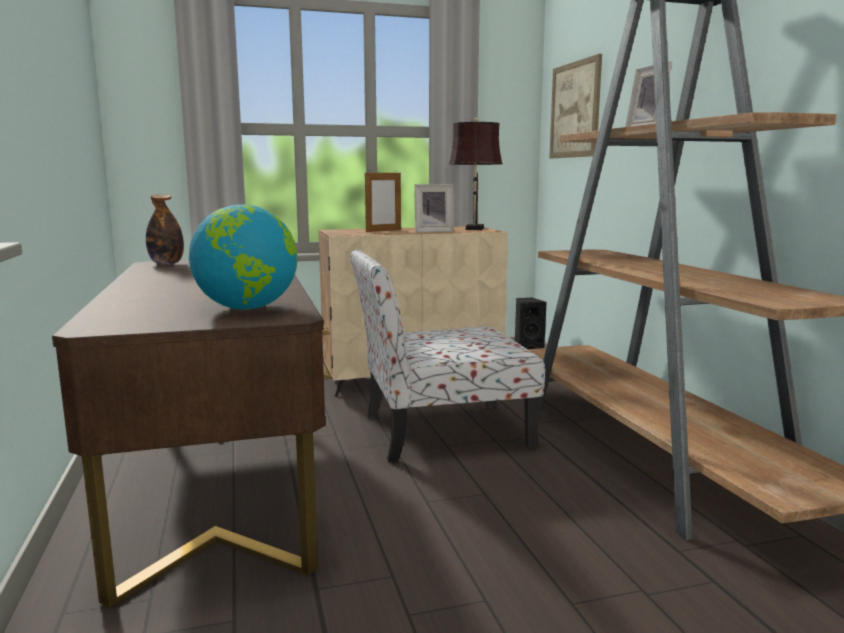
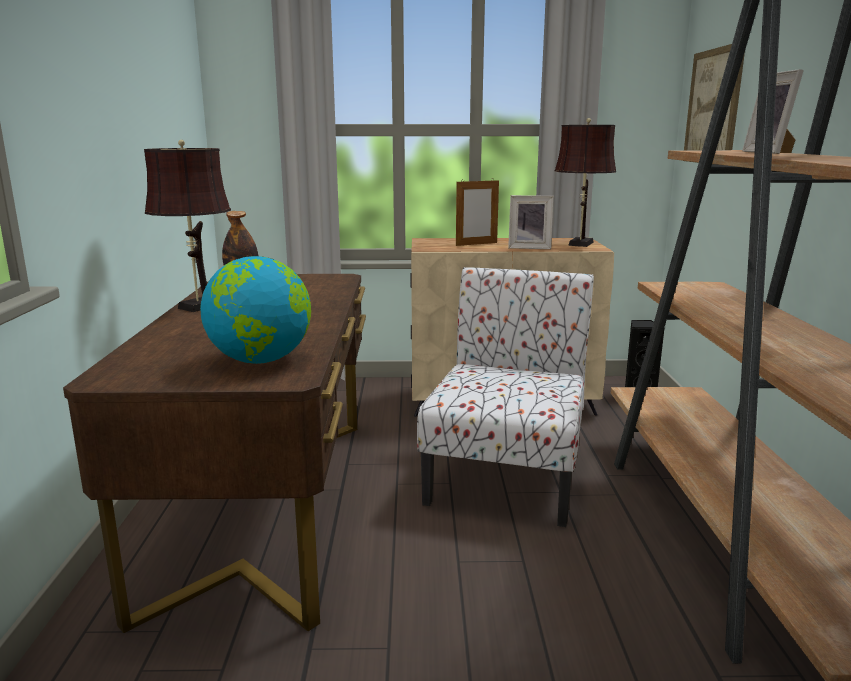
camera: 15 degrees right, 5 degrees up
chair [350,250,545,463] -> chair turned 105 degrees clockwise [417,267,594,527]
none -> brown table lamp [144,140,231,312]

